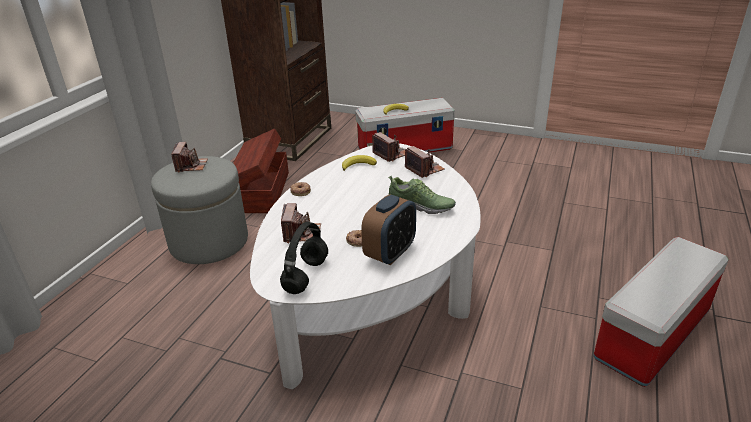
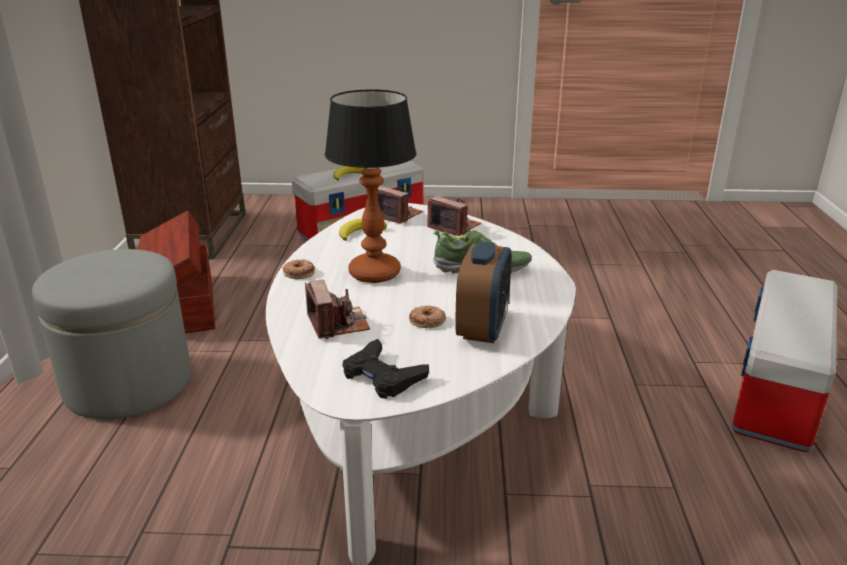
camera: 20 degrees left, 5 degrees down
camera [171,142,208,172] -> none
black headphones [280,222,328,294] -> black game controller [342,339,429,399]
none -> table lamp [325,89,417,283]

